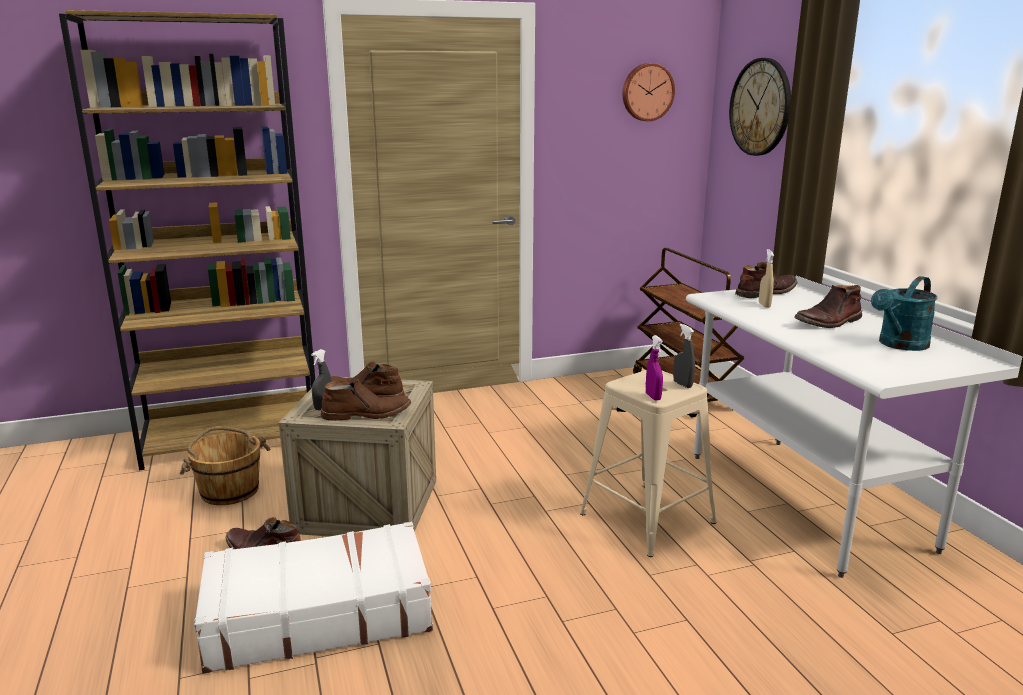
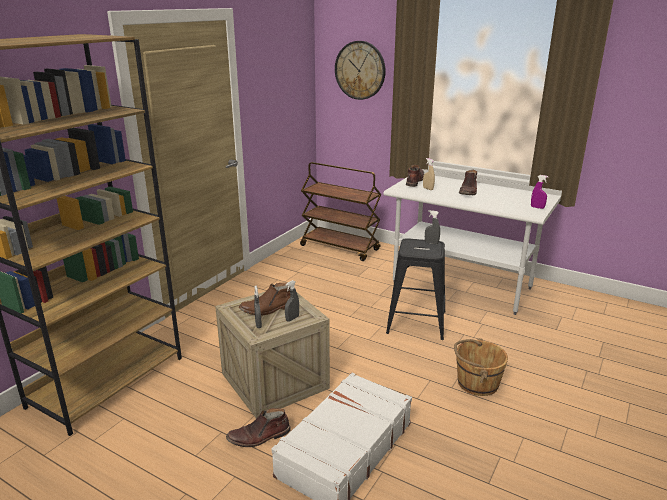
camera: 40 degrees left, 5 degrees up
brown bucket [180,426,270,505] -> brown bucket moved to [454,338,508,396]
brown boot [321,379,411,421] -> grey spray bottle [285,280,299,322]
beige stool [580,370,716,557] -> black stool [386,238,446,340]
wall clock [623,63,675,121] -> none
purple spray bottle [646,335,663,400] -> purple spray bottle moved to [531,175,549,209]
turquoise watering can [871,276,937,351] -> none

